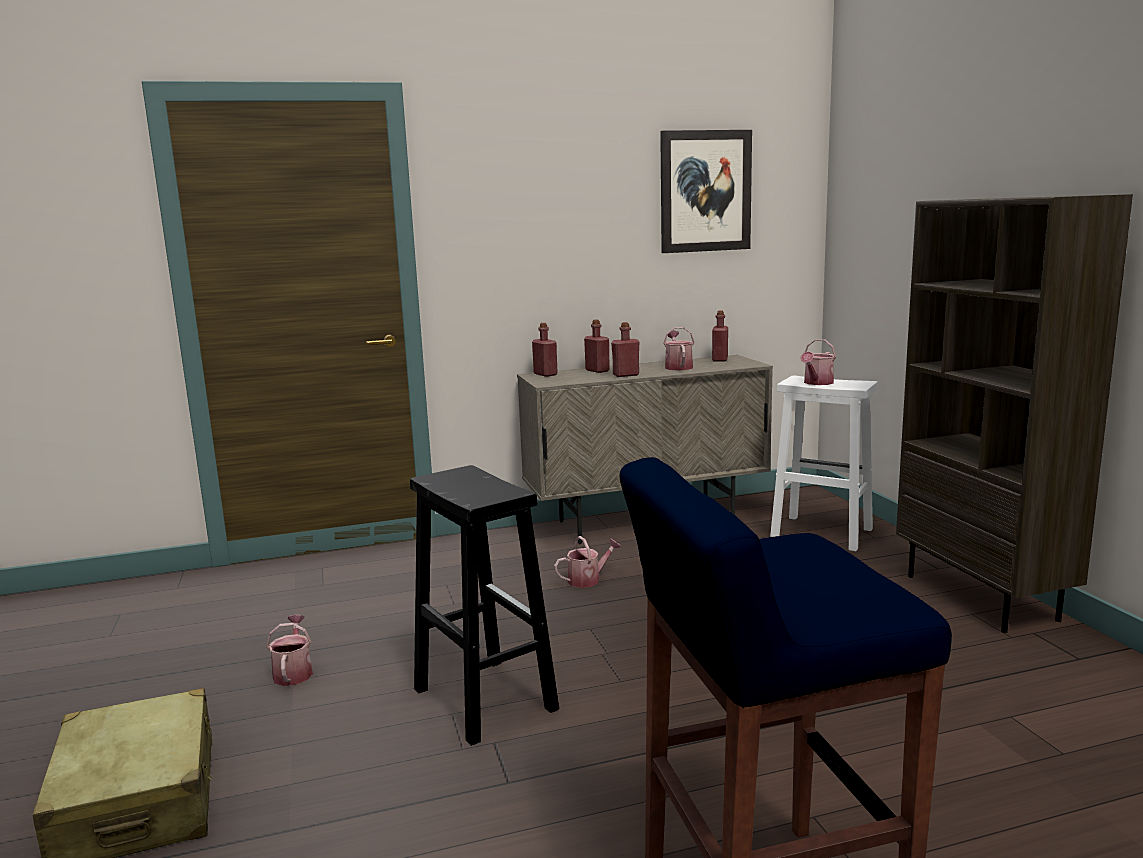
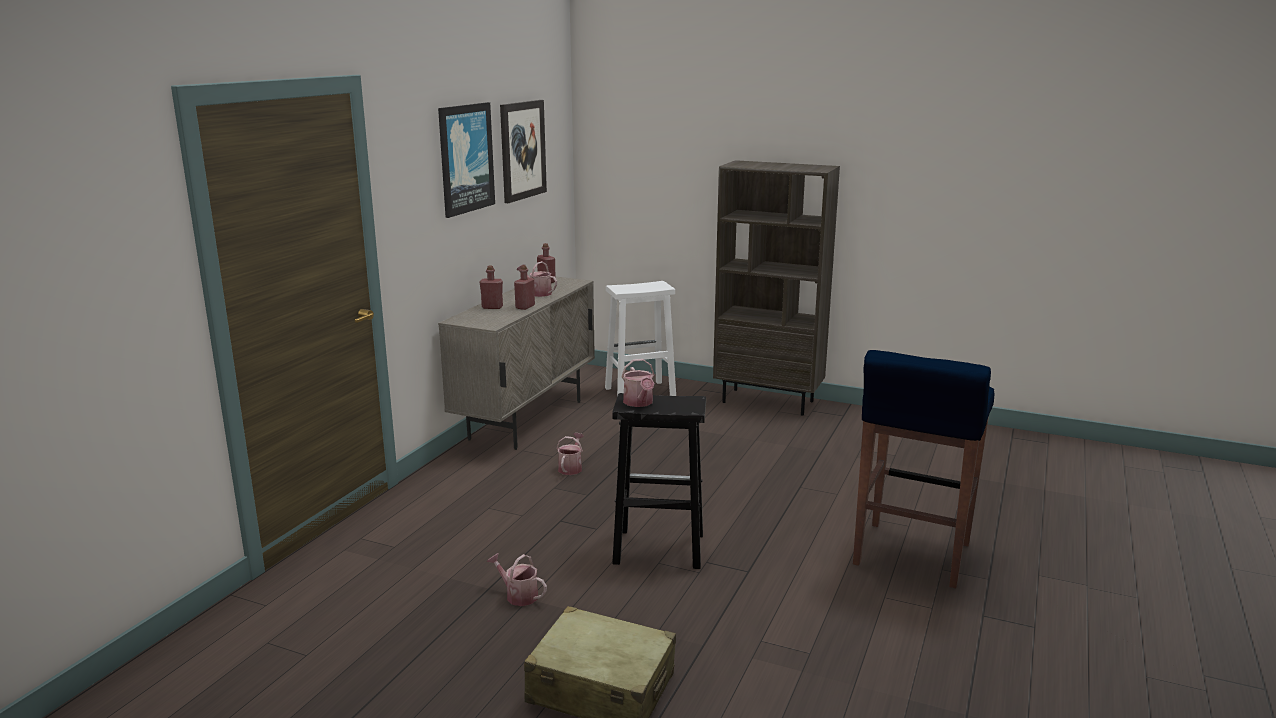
camera: 50 degrees left, 5 degrees up
red bottle [532,323,558,377] -> none
watering can [800,339,836,385] -> watering can moved to [621,359,655,407]
none -> picture [438,102,495,218]

